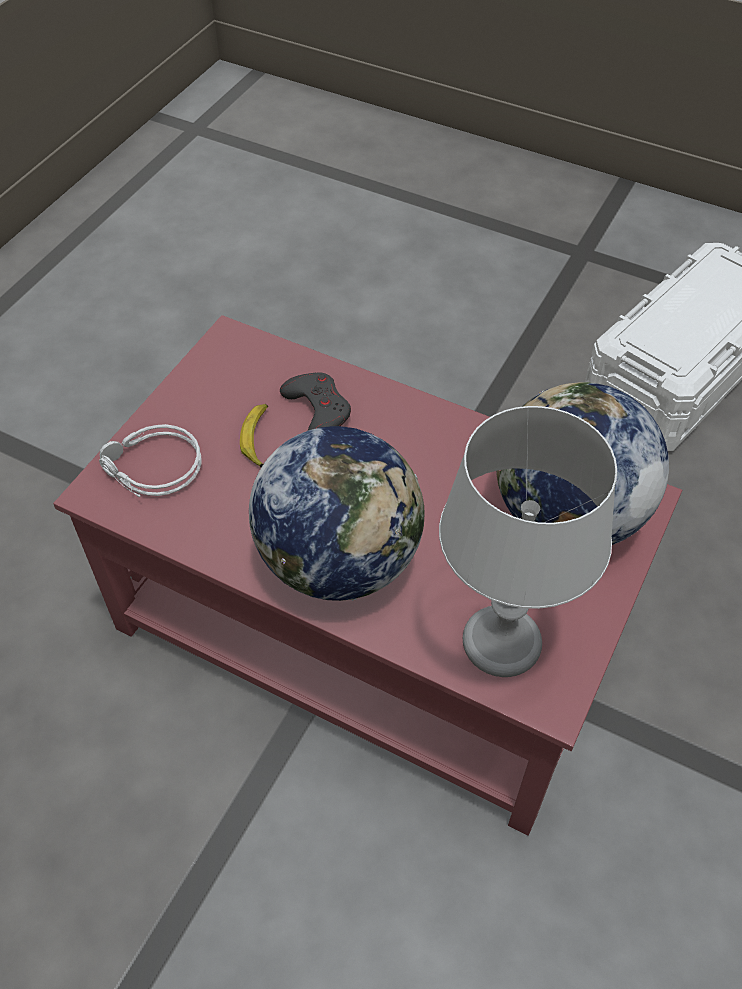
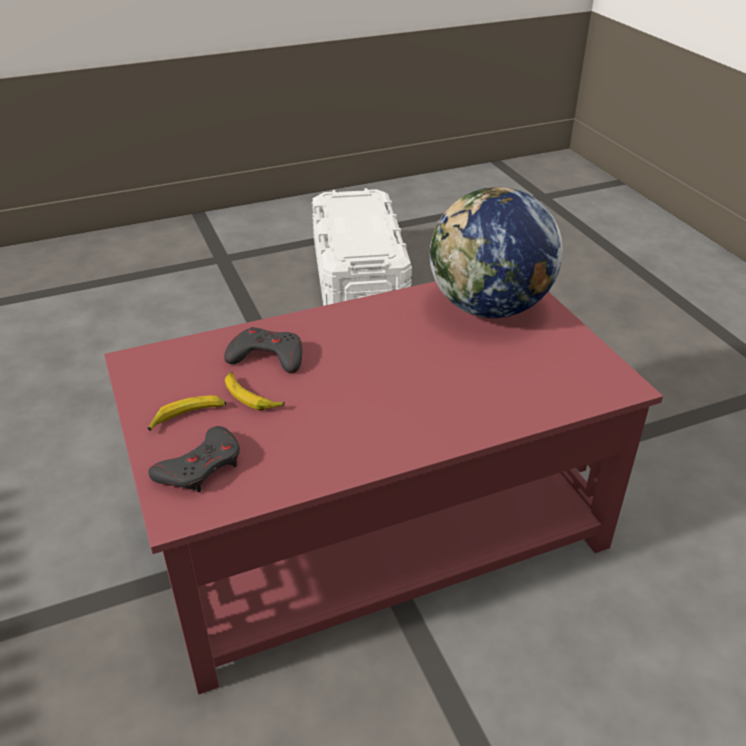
camera: 50 degrees left, 15 degrees down
grey headphones [99,424,202,497] -> grey game controller [148,426,240,493]
globe [249,426,425,601] -> none
grey table lamp [439,406,617,677] -> none
none -> banana [148,396,226,431]

